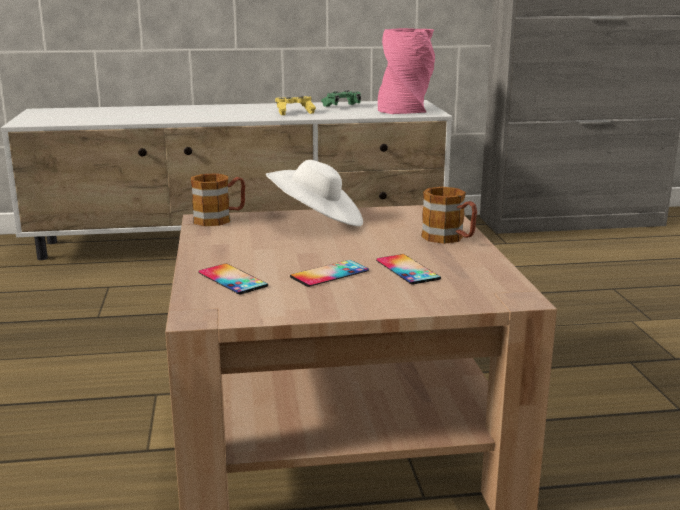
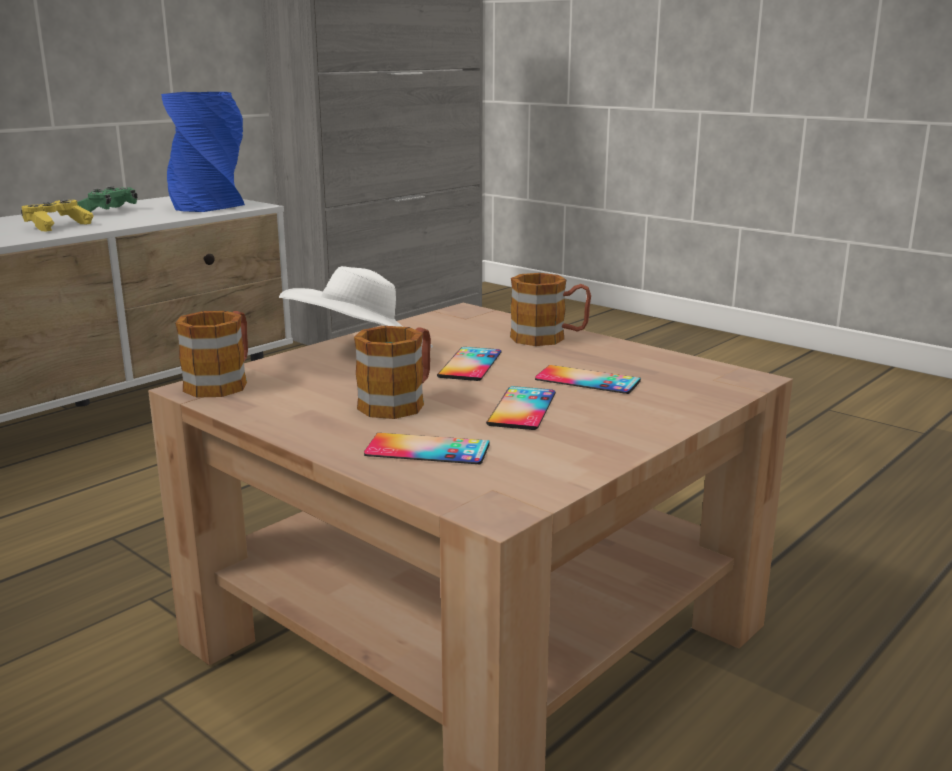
camera: 40 degrees left, 0 degrees up
pink vase [378,28,435,114] -> blue vase [161,92,245,212]
none -> mug [354,326,431,419]
none -> phone [437,347,502,381]

